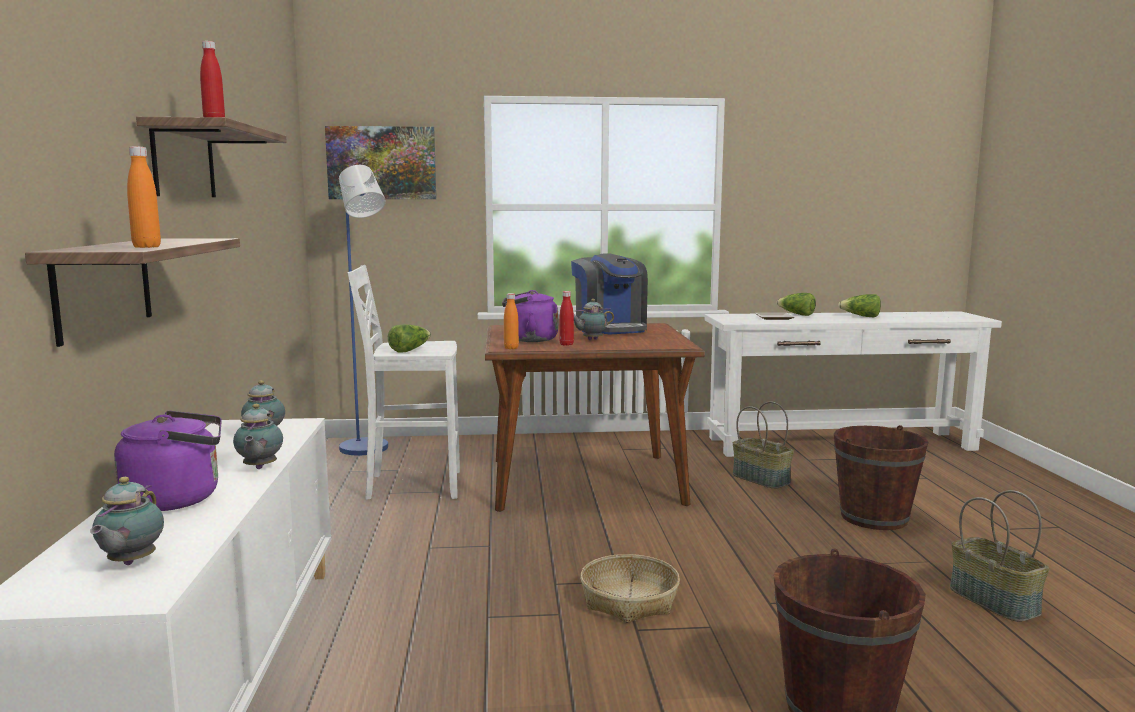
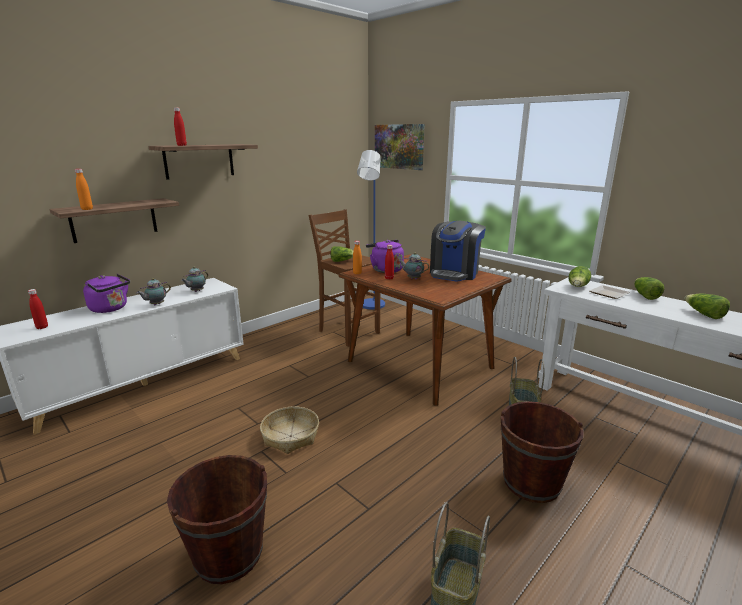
camera: 50 degrees right, 10 degrees up
teapot [90,477,164,565] -> red bottle [28,289,48,329]
white stool [348,265,460,500] -> brown stool [309,209,380,347]
none -> lettuce [568,266,591,287]

